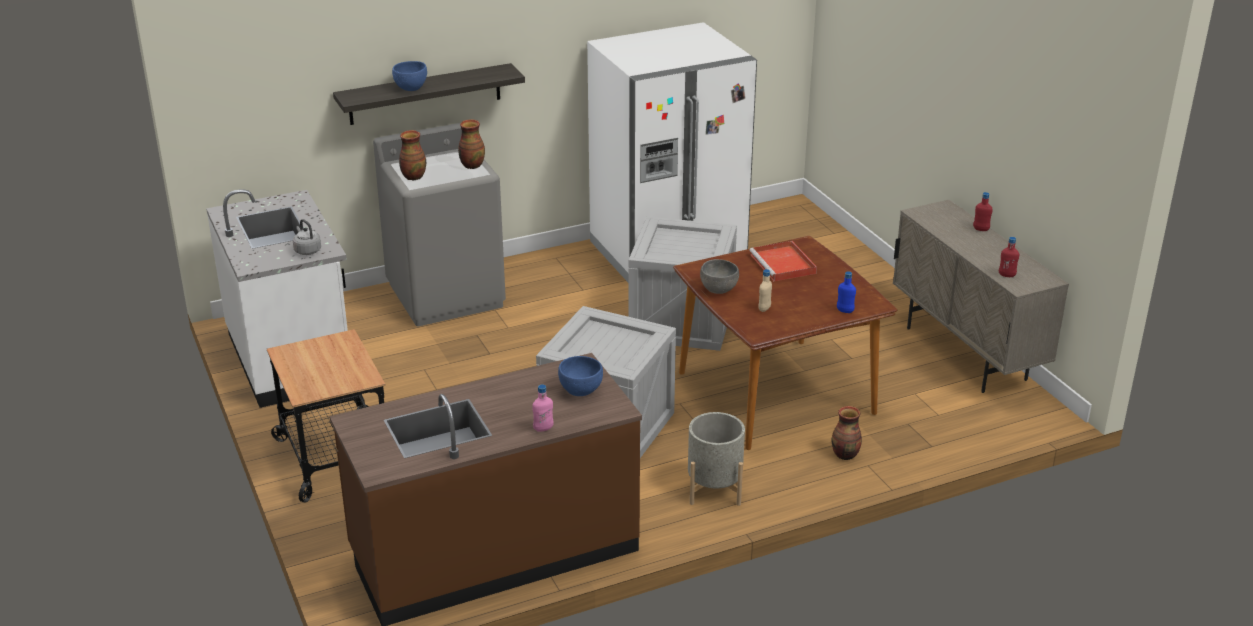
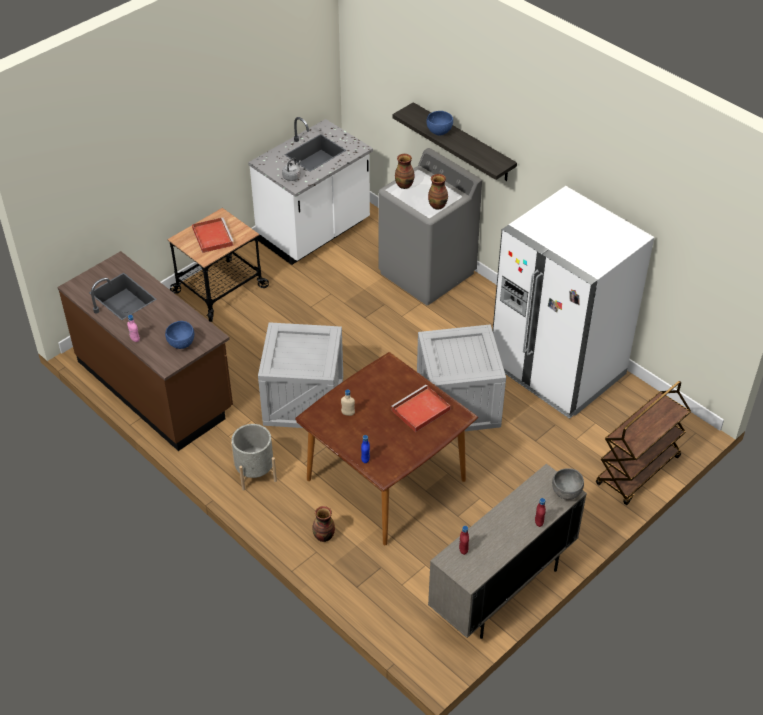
camera: 70 degrees right, 15 degrees up
grey bowl [700,259,739,294] -> grey bowl moved to [552,468,584,500]
none -> red tray [192,217,234,253]
none -> brown cart [596,381,691,505]

